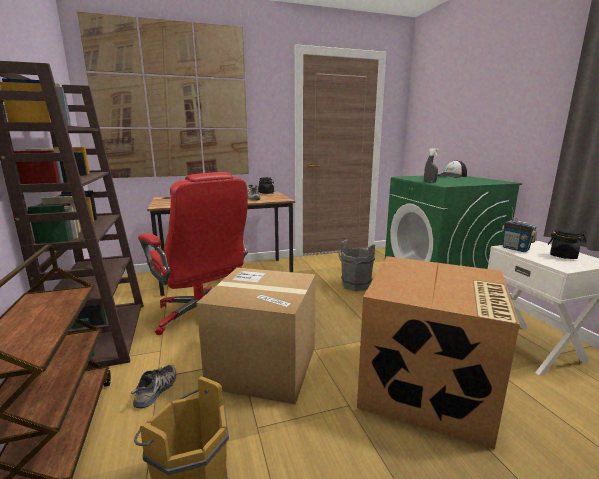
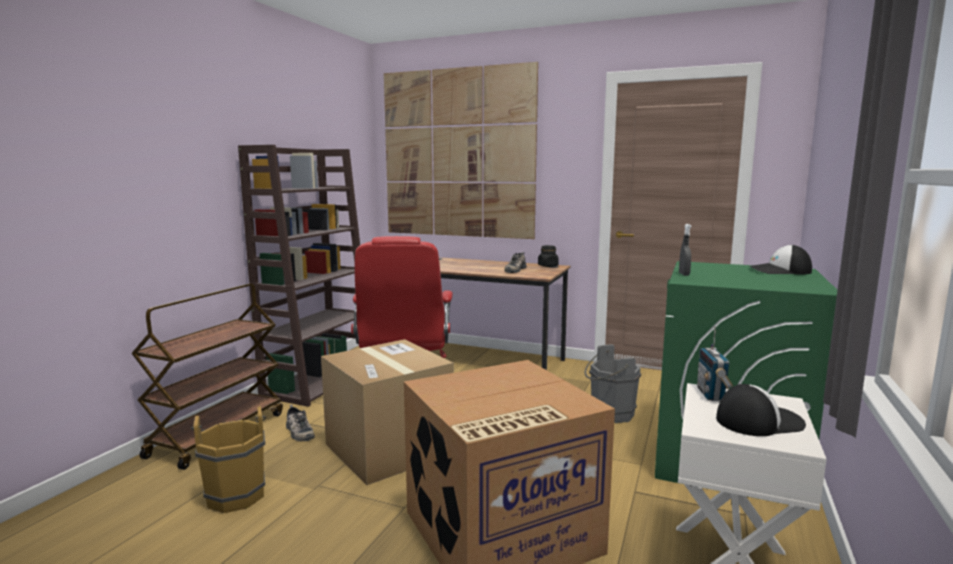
camera: 40 degrees right, 5 degrees down
shoe [131,365,176,408] -> shoe turned 90 degrees clockwise [286,405,315,442]
black jar [548,229,586,259] -> cap [716,384,806,436]

